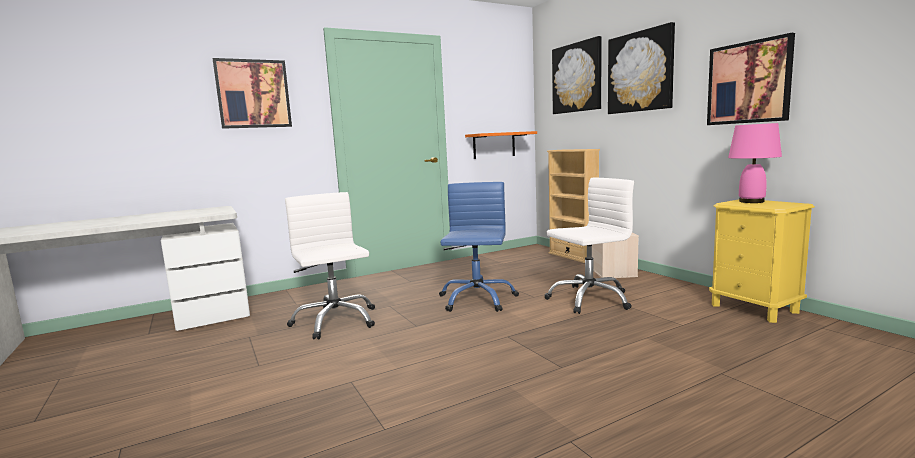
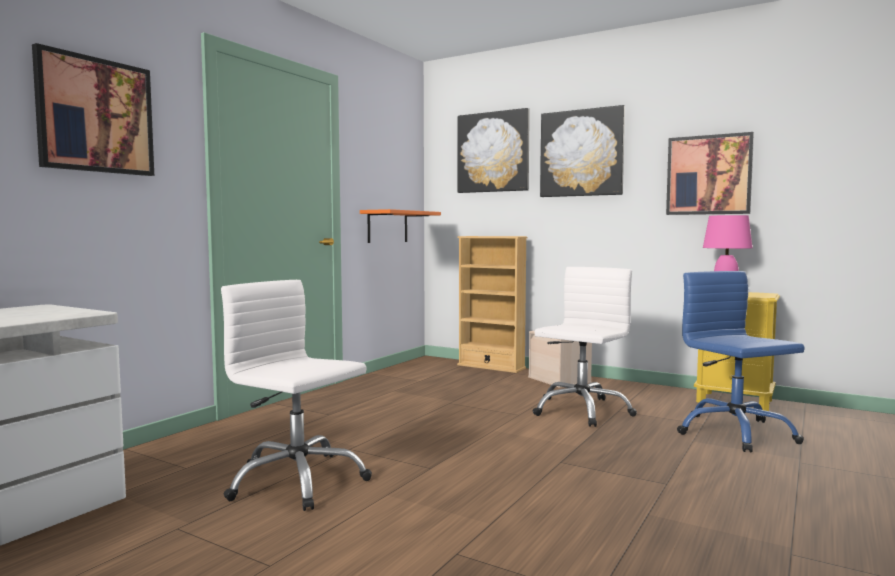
camera: 30 degrees left, 5 degrees down
blue office chair [439,182,519,312] -> blue office chair moved to [677,271,805,453]

